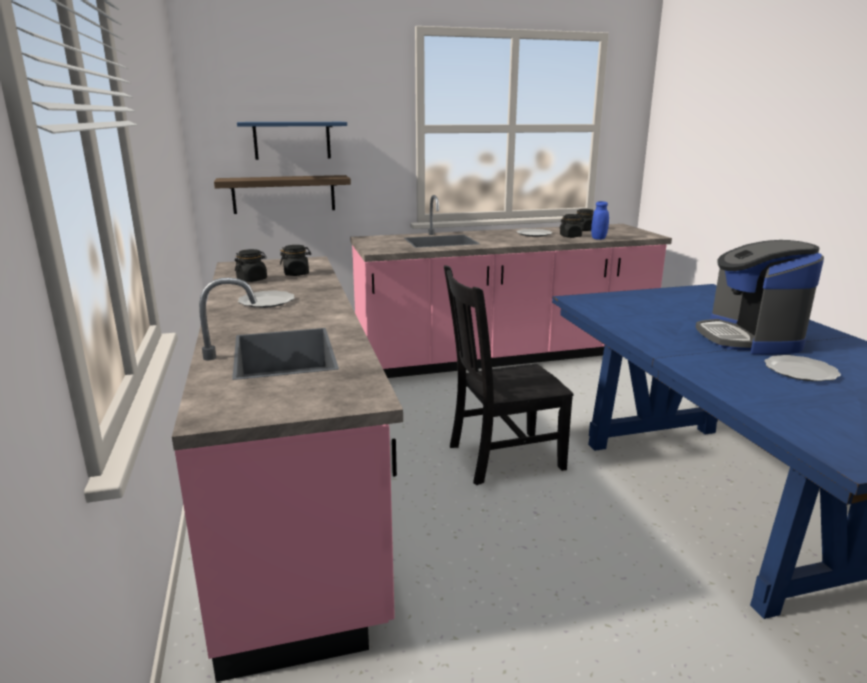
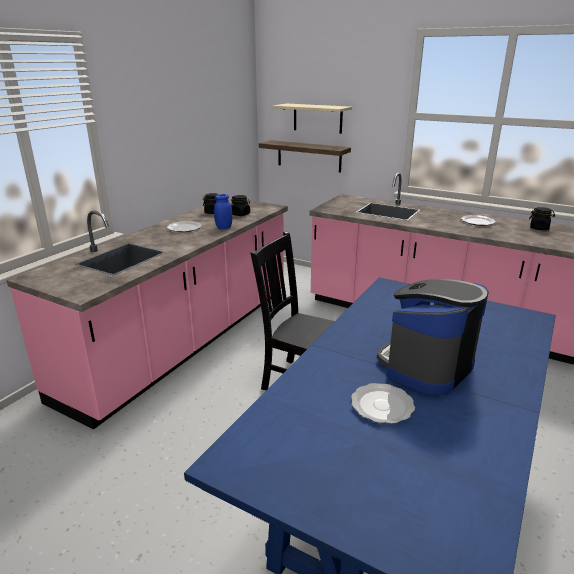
camera: 45 degrees right, 5 degrees up
blue shelf [237,122,347,160] -> beige shelf [272,103,352,134]
black jar [560,214,584,238] -> none
blue jar [591,201,609,240] -> blue jar moved to [214,194,232,229]

